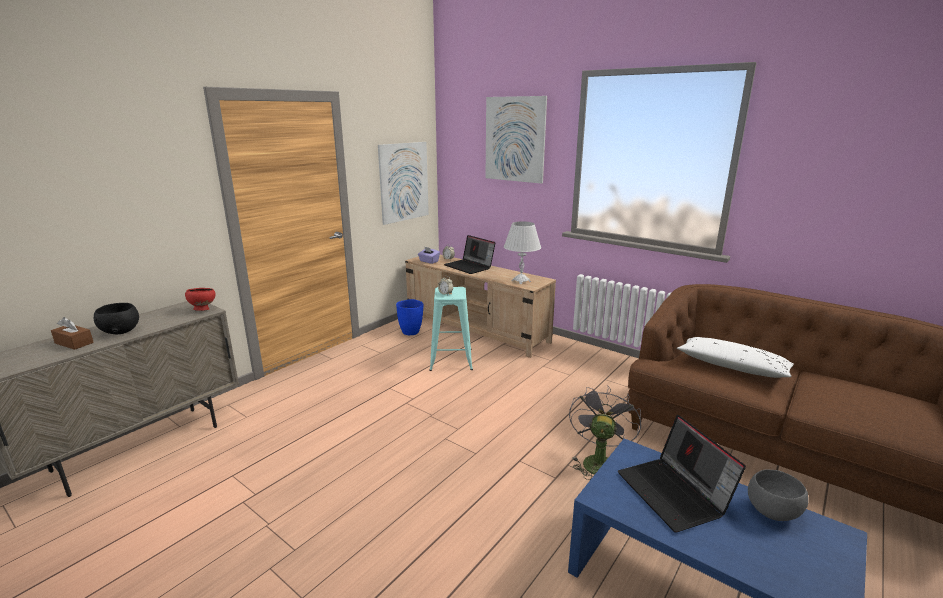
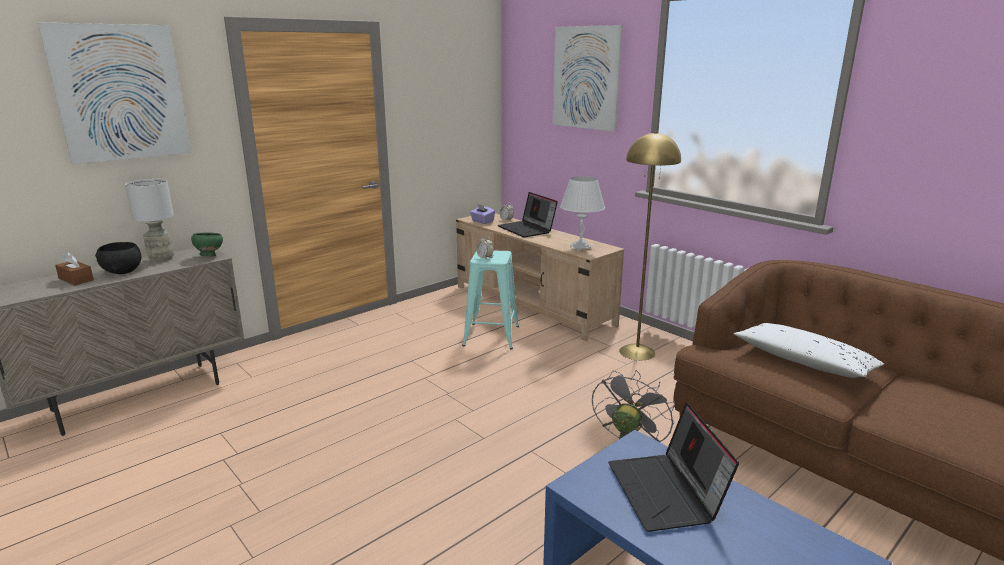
camera: 10 degrees right, 0 degrees up
red bowl [185,288,216,311] -> green bowl [191,232,223,257]
picture [378,142,429,225] -> picture moved to [38,22,191,165]
blue vase [396,299,423,335] -> none
grey bowl [748,470,809,521] -> none
none -> grey table lamp [125,179,174,262]
none -> yellow floor lamp [619,132,681,360]

